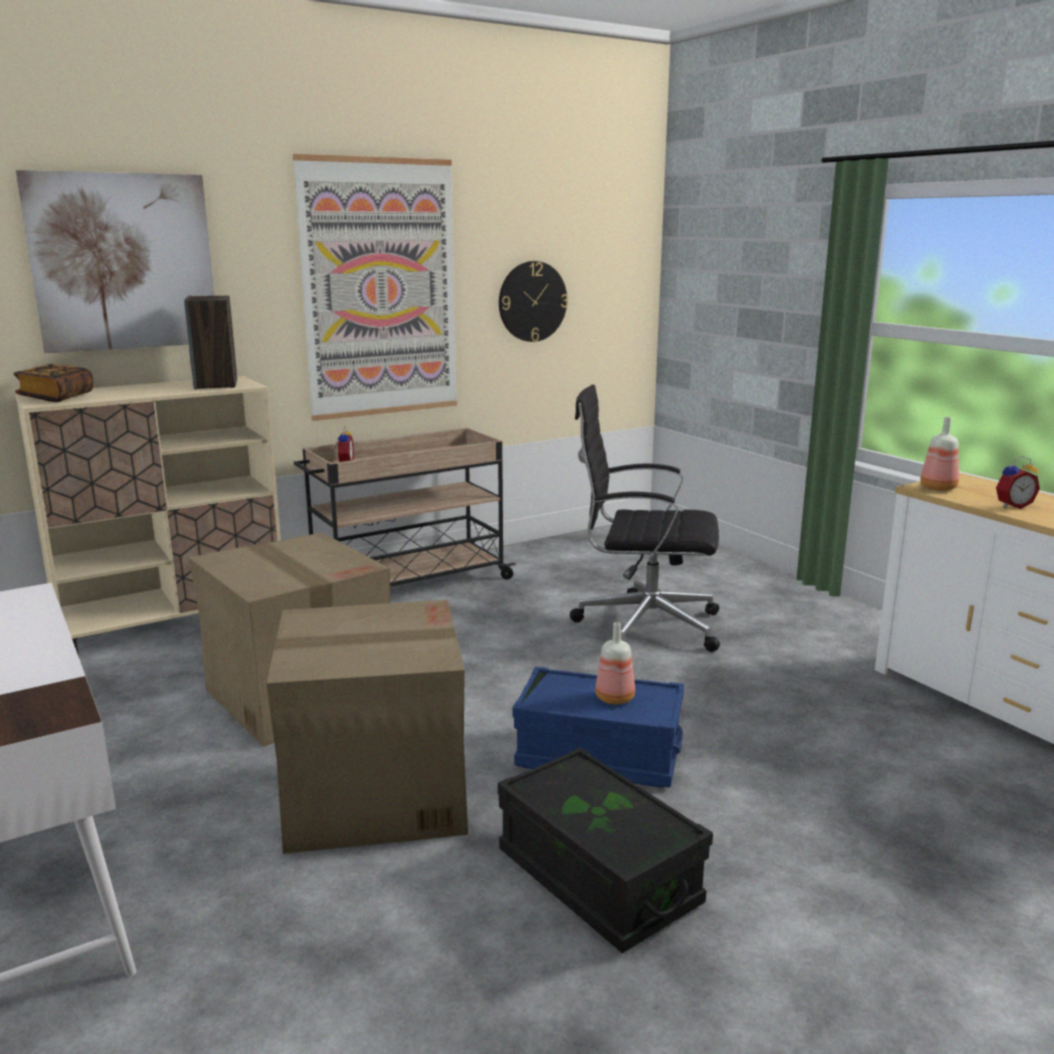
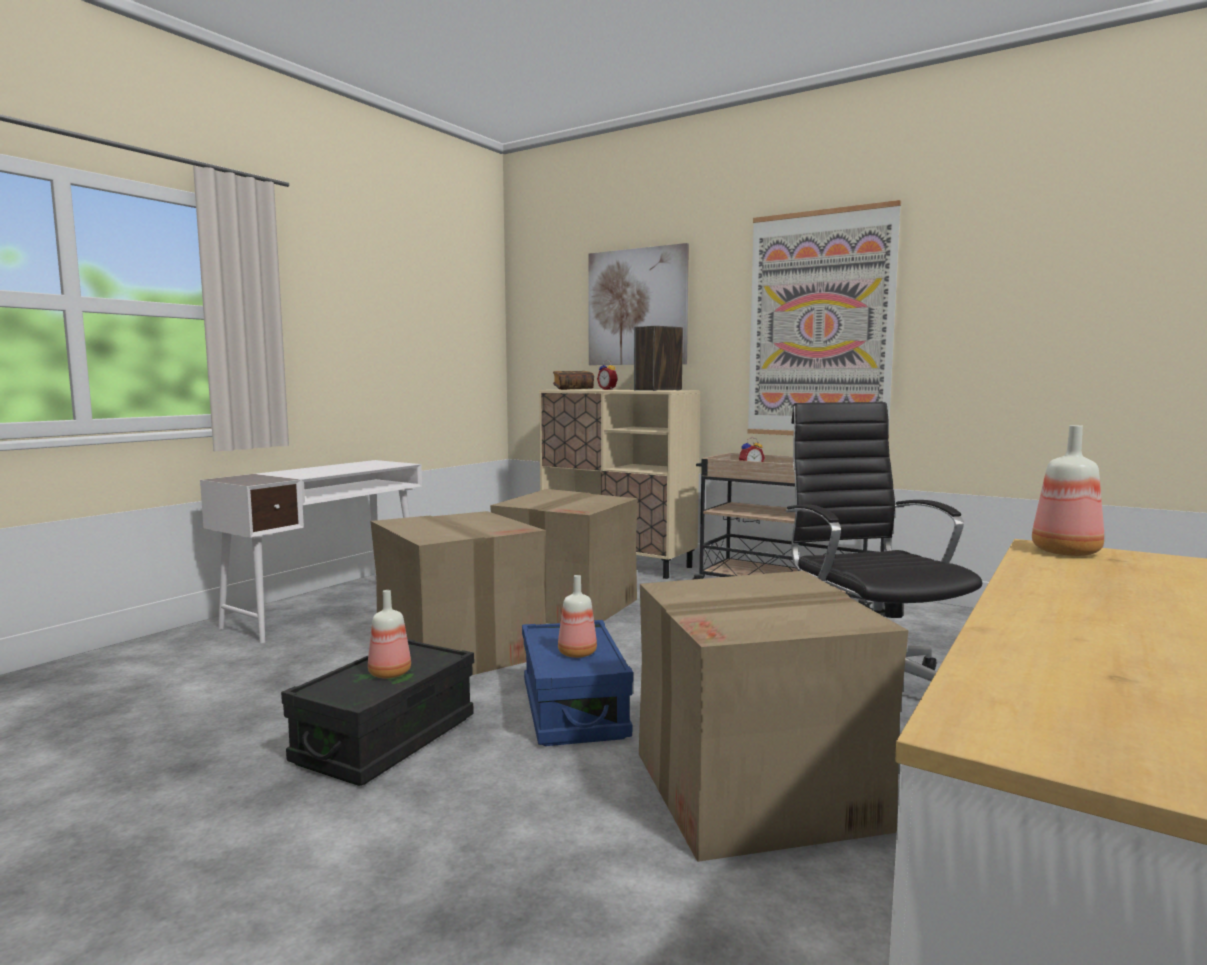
camera: 65 degrees right, 10 degrees down
wall clock [499,261,568,342] -> none
alarm clock [996,456,1040,509] -> alarm clock moved to [597,360,618,390]
none -> bottle [368,590,411,679]
none -> cardboard box [639,571,908,862]

